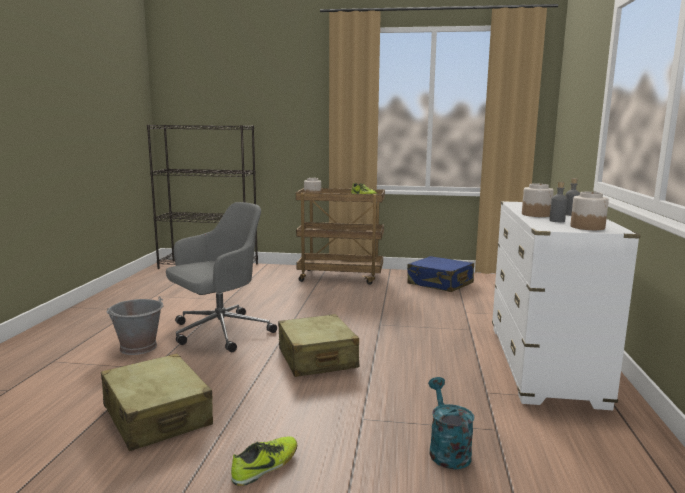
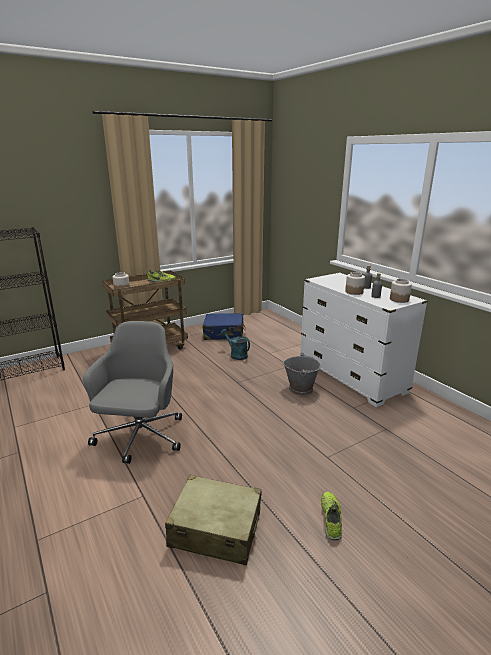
camera: 40 degrees left, 10 degrees up
grey bucket [107,296,164,355] -> grey bucket moved to [283,353,321,396]
beige suitcase [278,314,359,377] -> none
turquoise watering can [428,377,474,469] -> turquoise watering can moved to [221,329,250,360]

